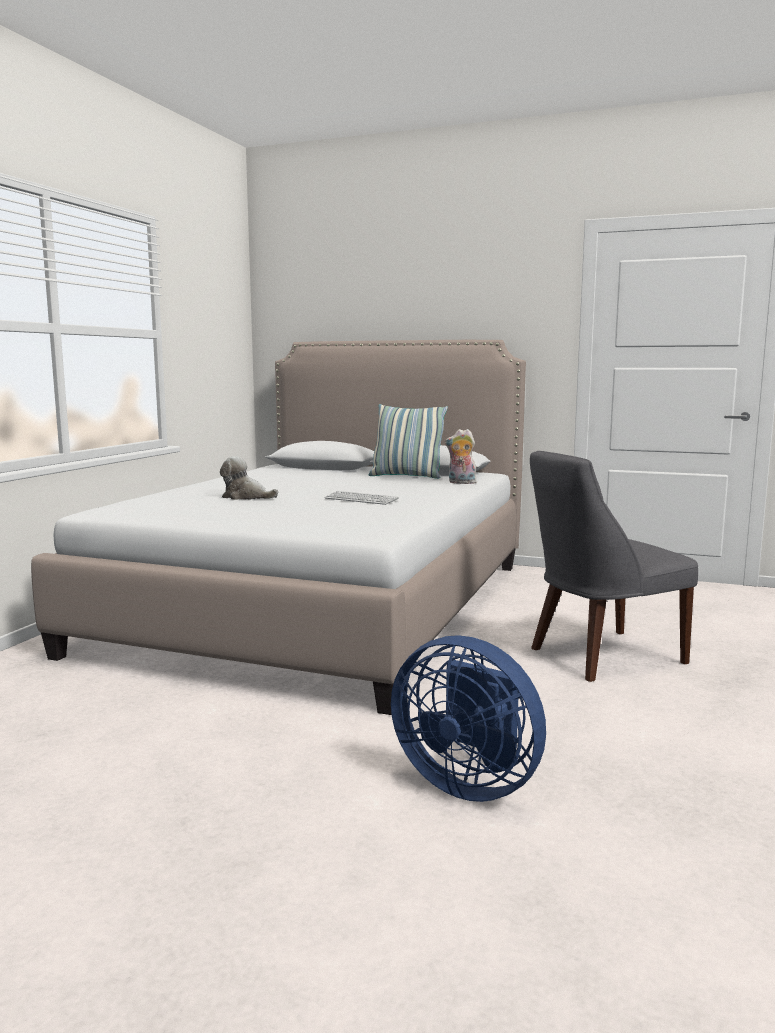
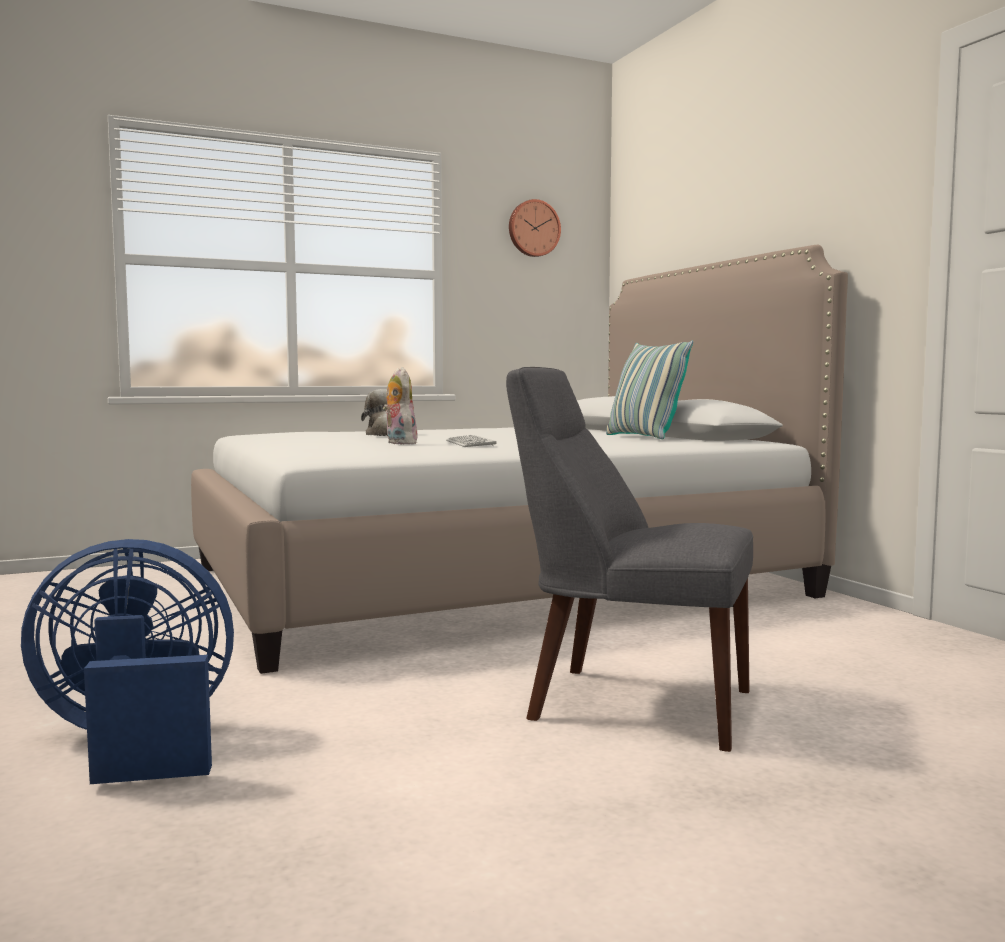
camera: 45 degrees right, 5 degrees down
blue fan [391,635,546,802] -> blue fan turned 90 degrees clockwise [21,539,234,784]
plush toy [445,429,476,484] -> plush toy moved to [383,367,418,444]
none -> wall clock [509,199,561,257]

